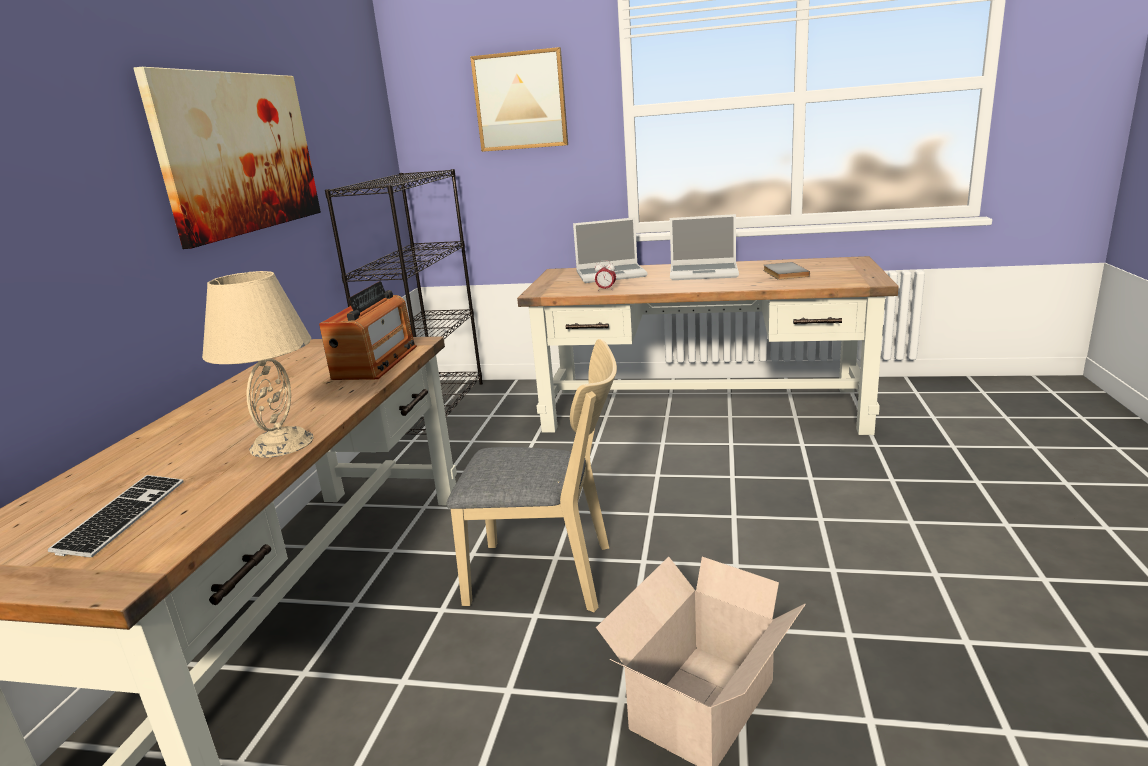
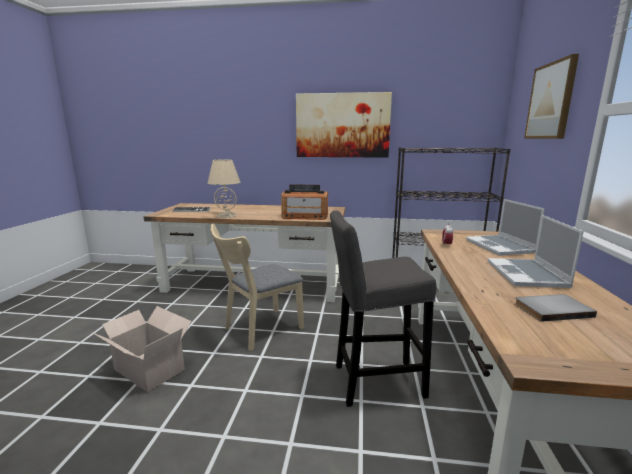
camera: 85 degrees right, 5 degrees down
beige chair [447,339,617,612] -> beige chair turned 45 degrees clockwise [210,224,304,351]
none -> grey stool [330,210,436,407]

